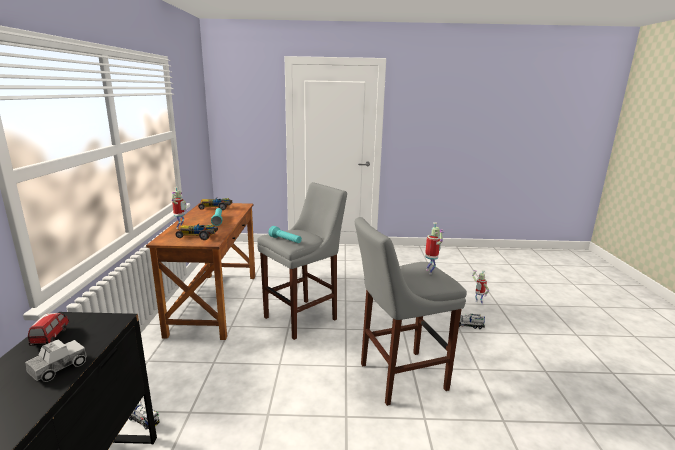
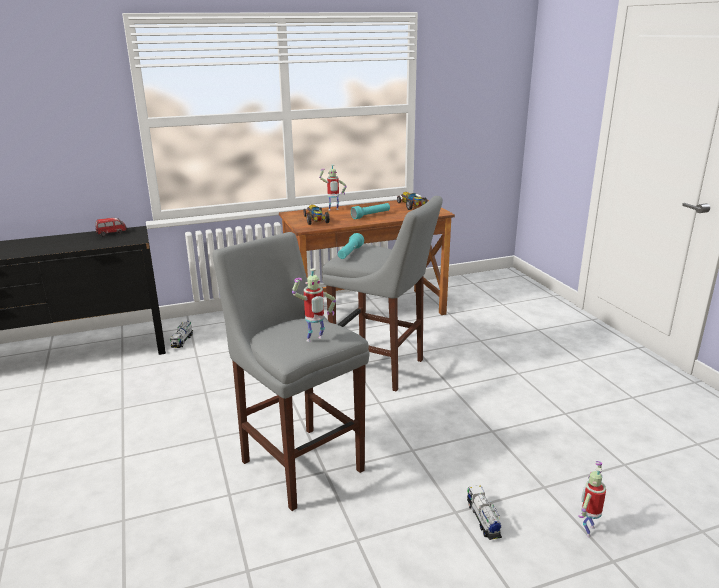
camera: 70 degrees right, 5 degrees up
toy truck [25,339,87,382] -> none

